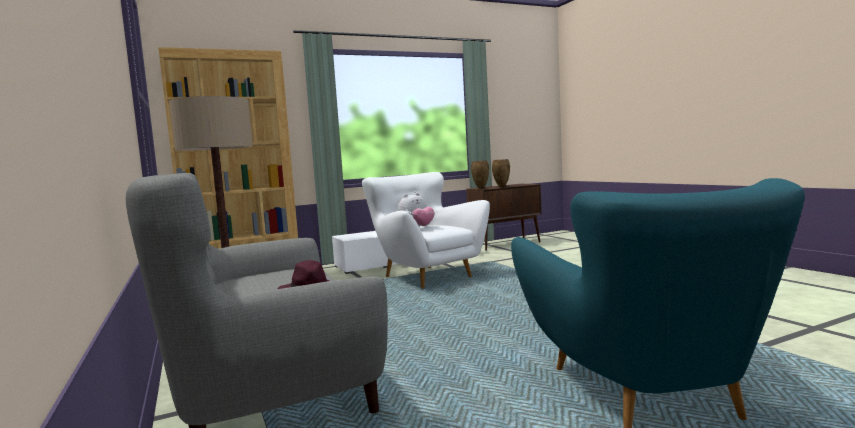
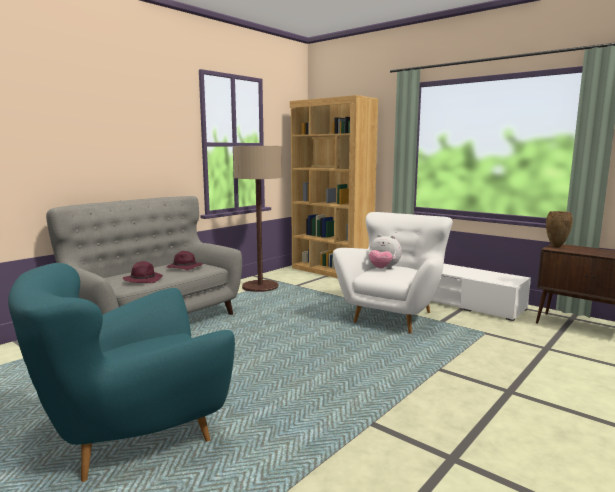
camera: 65 degrees right, 5 degrees up
brown vase [492,159,510,187] -> none
none -> purple hat [167,251,203,270]

